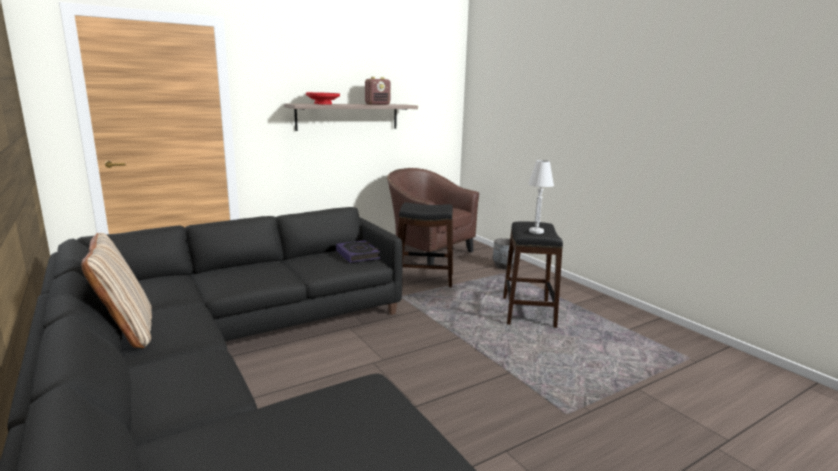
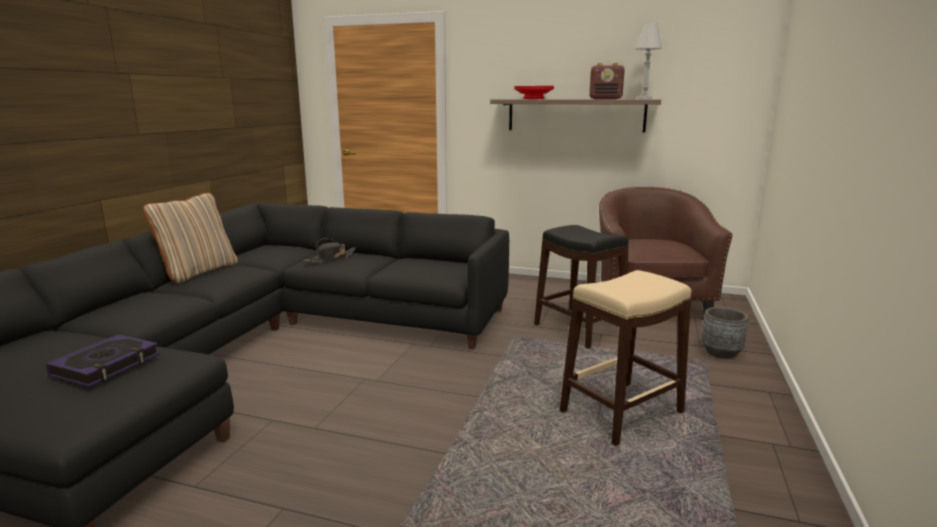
camera: 50 degrees right, 0 degrees up
book [336,240,380,263] -> book moved to [46,334,159,387]
black stool [503,221,563,328] -> beige stool [560,270,691,446]
white table lamp [528,160,554,234] -> white table lamp moved to [636,23,662,99]
none -> black hat [304,238,356,263]

